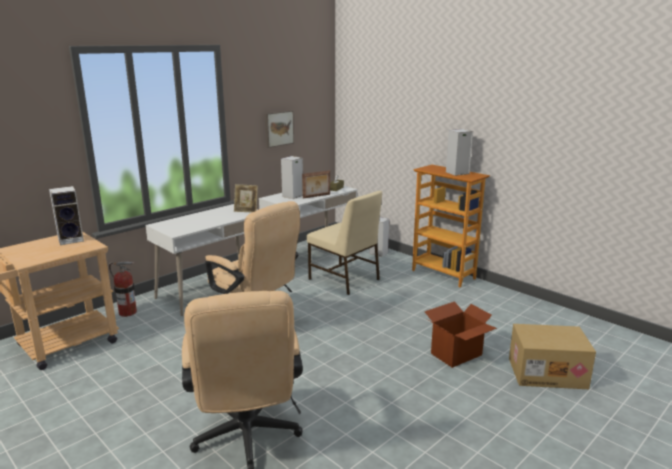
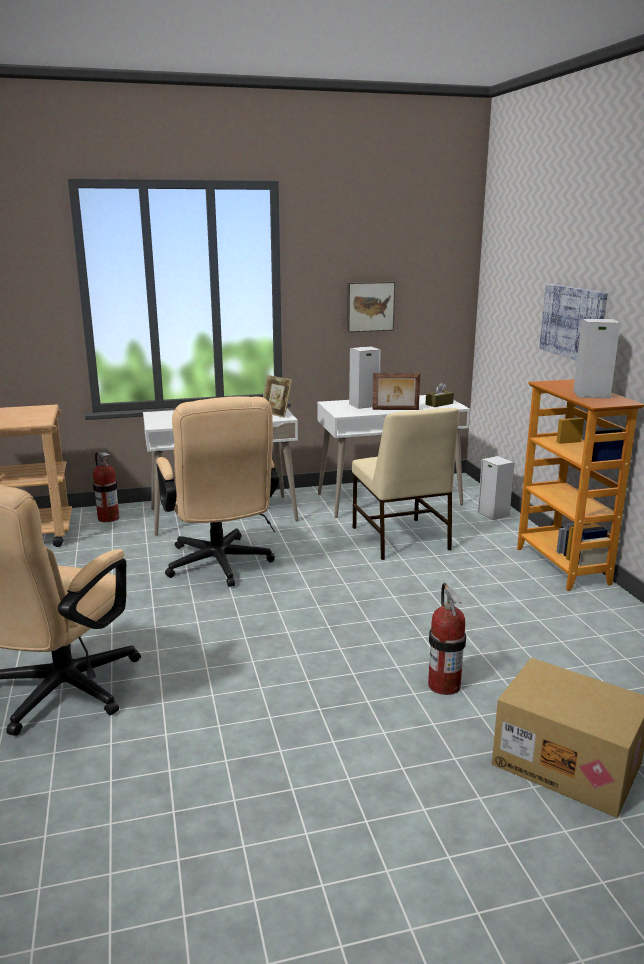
camera: 30 degrees right, 0 degrees up
speaker [49,186,84,245] -> none
cardboard box [425,301,497,368] -> fire extinguisher [428,583,466,695]
none -> picture [539,284,608,360]

